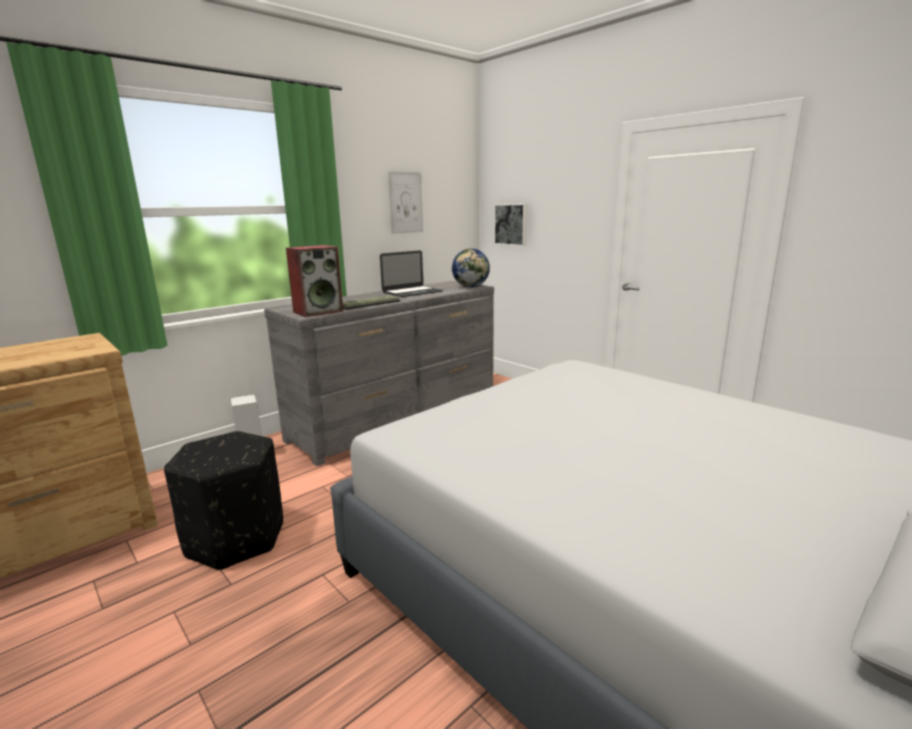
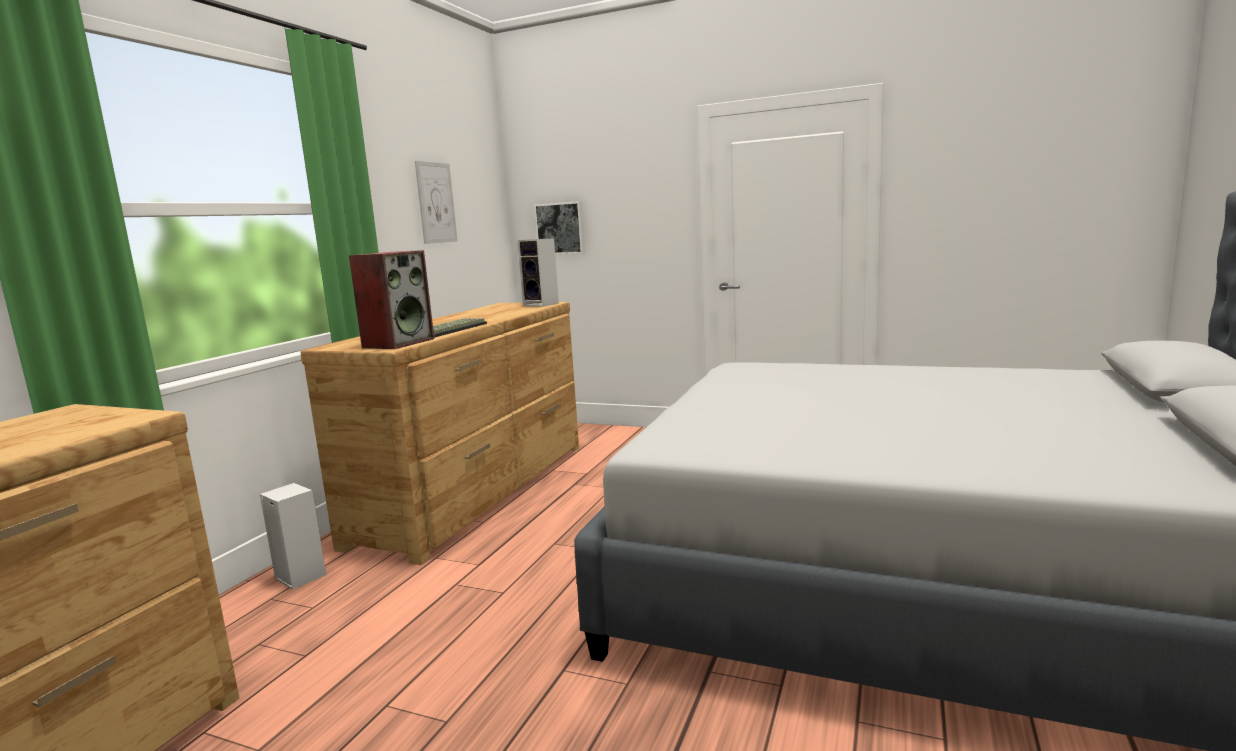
camera: 25 degrees left, 5 degrees down
black ottoman [164,431,283,570] -> none
grey dresser [264,281,494,466] -> brown dresser [300,302,579,565]
laptop [380,250,443,297] -> none
globe [452,249,490,287] -> speaker [517,238,559,307]

